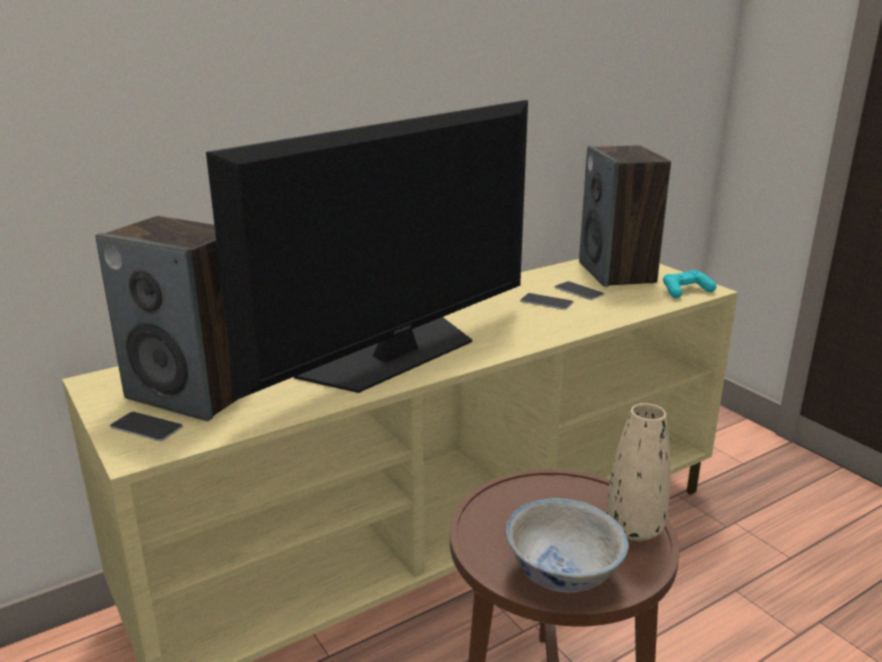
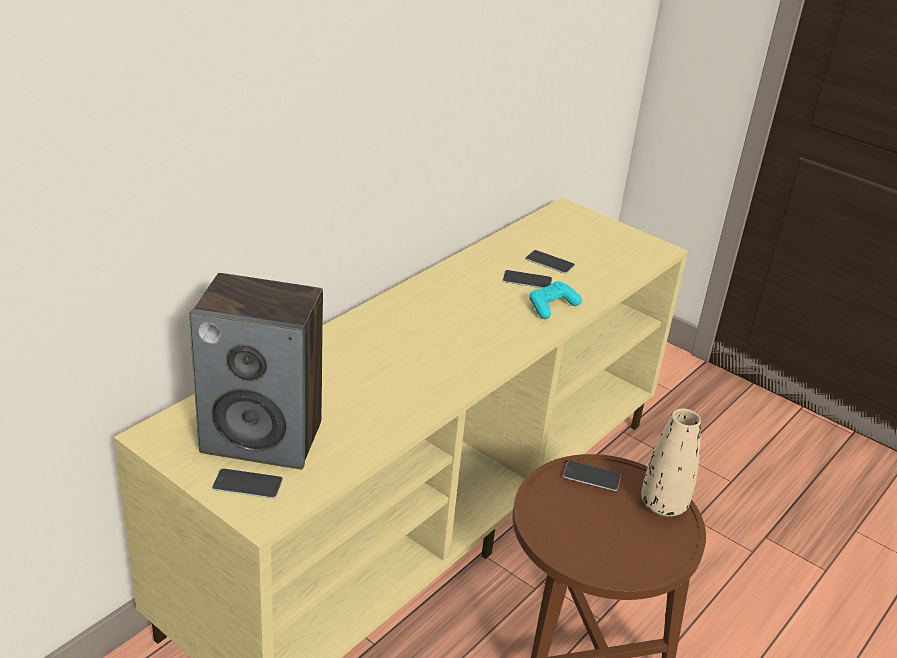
camera: 20 degrees left, 10 degrees up
television [206,100,528,399] -> none
white bowl [506,498,629,593] -> none
speaker [579,145,671,287] -> none
turquoise game controller [663,270,716,298] -> turquoise game controller moved to [529,281,582,319]
none -> phone [563,461,621,491]

